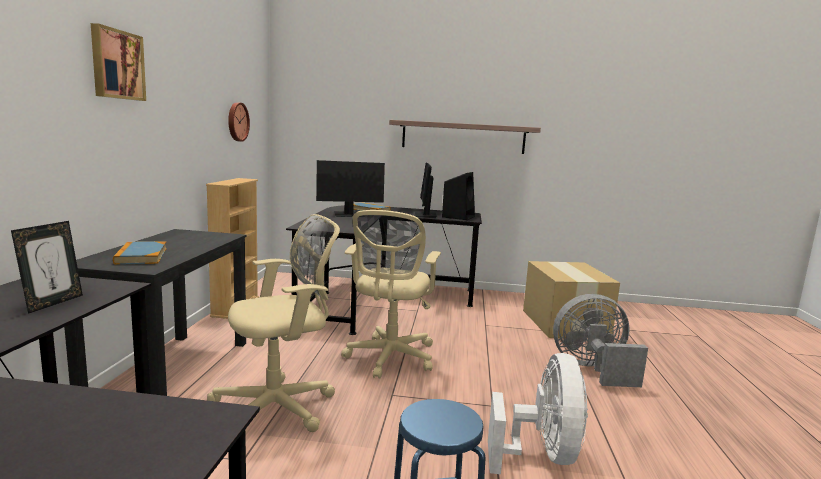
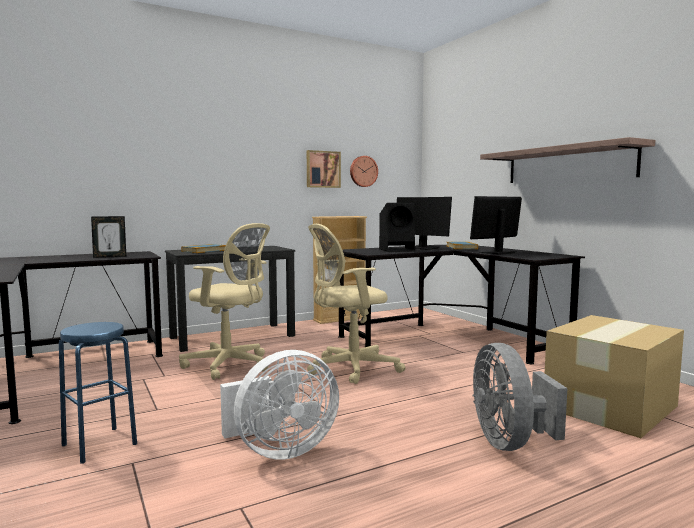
camera: 55 degrees right, 5 degrees down
picture [91,23,146,101] -> picture moved to [307,150,341,188]
black speaker [442,172,475,220] -> black speaker moved to [379,203,415,252]
grey fan [553,294,648,387] -> grey fan turned 150 degrees counterclockwise [473,343,567,451]

